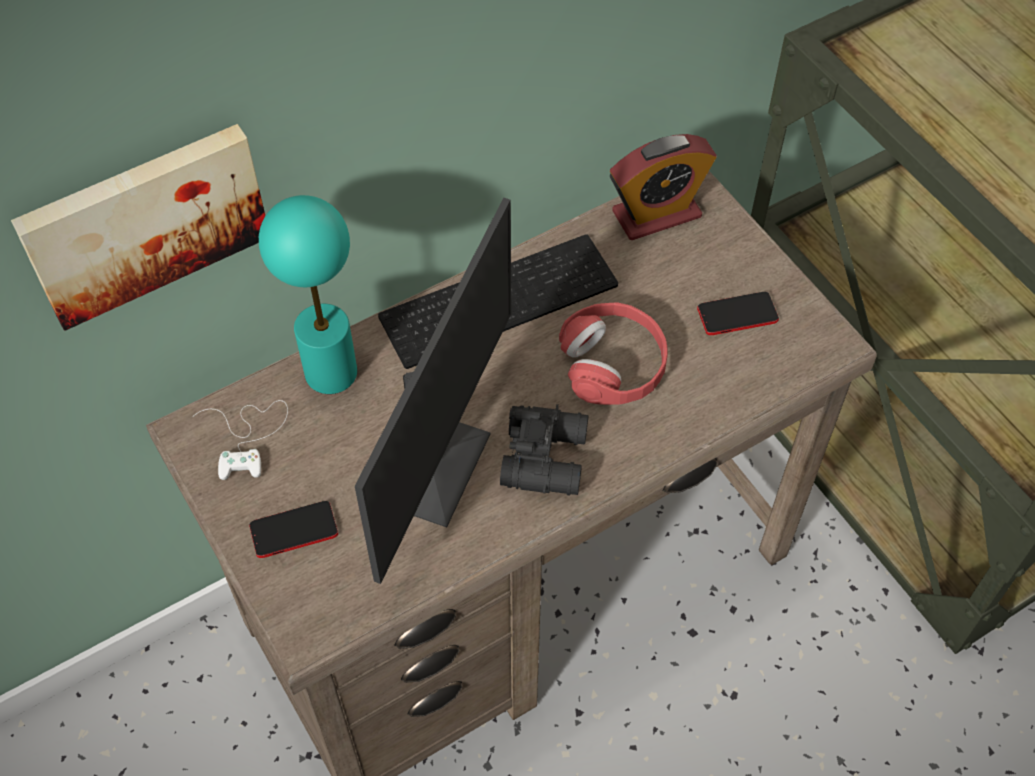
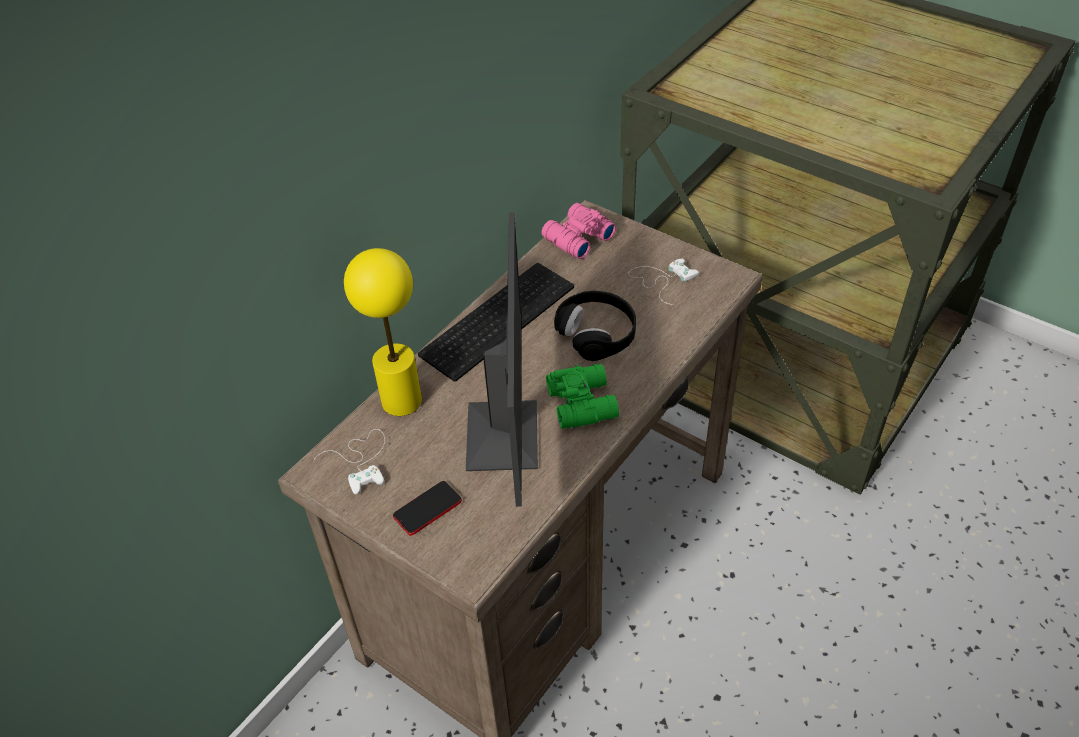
camera: 20 degrees left, 10 degrees down
picture [11,124,265,331] -> none
turquoise table lamp [259,195,357,394] -> yellow table lamp [344,248,422,416]
black binoculars [500,404,589,496] -> green binoculars [546,364,619,429]
red headphones [559,302,668,405] -> black headphones [554,291,636,361]
alarm clock [610,134,717,240] -> pink binoculars [542,203,616,259]
phone [697,292,779,335] -> white game controller [628,259,699,305]

